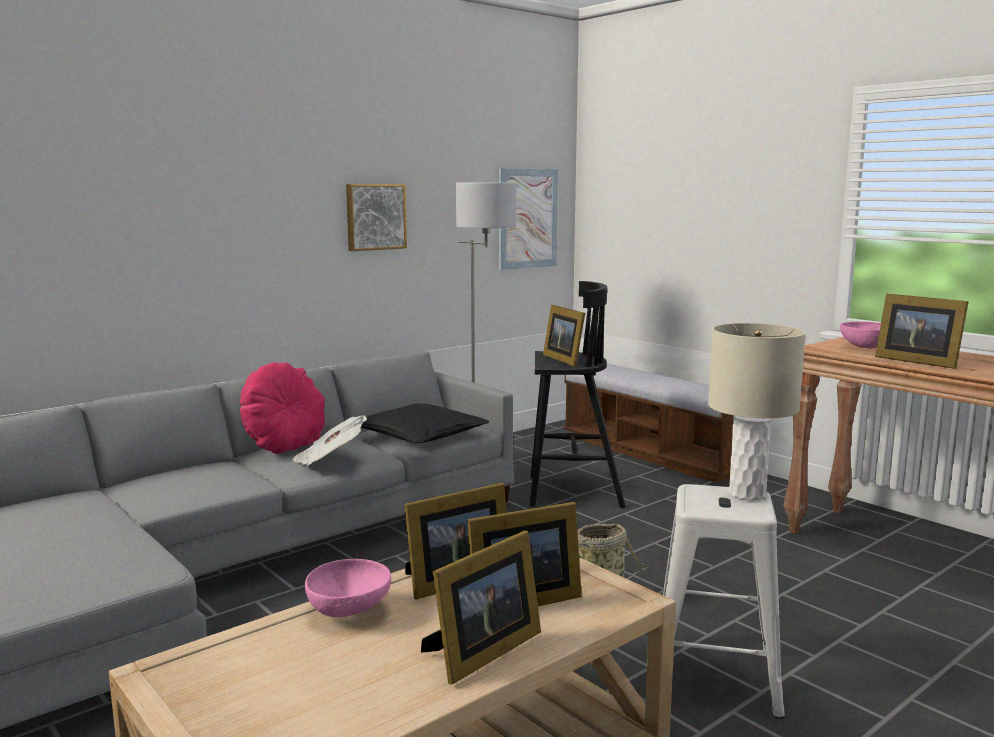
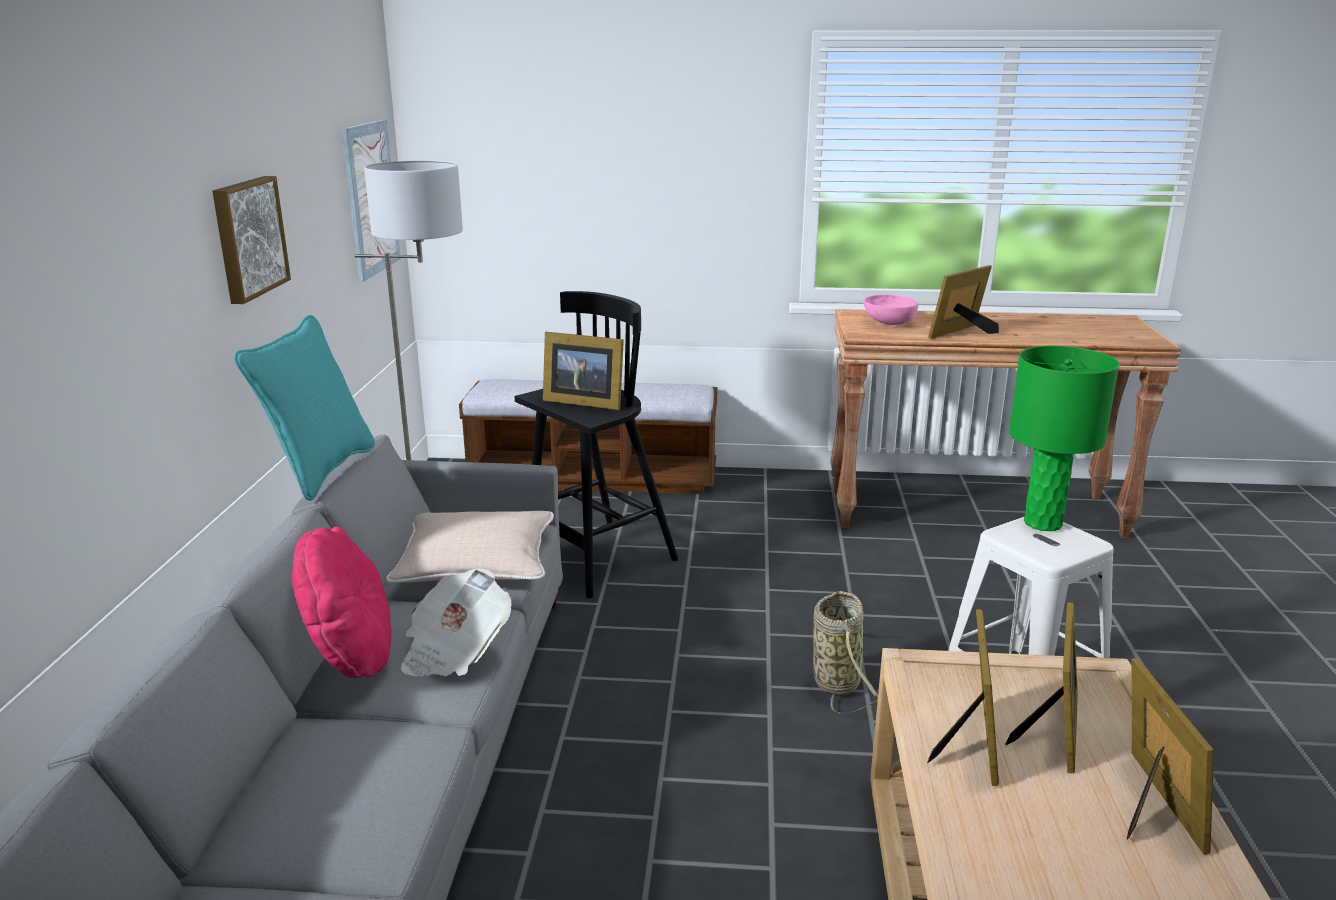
camera: 45 degrees left, 10 degrees up
pink bowl [305,559,391,617] -> none
black pillow [361,403,489,443] -> beige pillow [386,511,554,583]
beige table lamp [708,323,806,501] -> green table lamp [1009,346,1120,531]
picture frame [875,293,969,369] -> picture frame turned 135 degrees clockwise [928,265,999,339]
none -> turquoise pillow [234,315,375,500]

